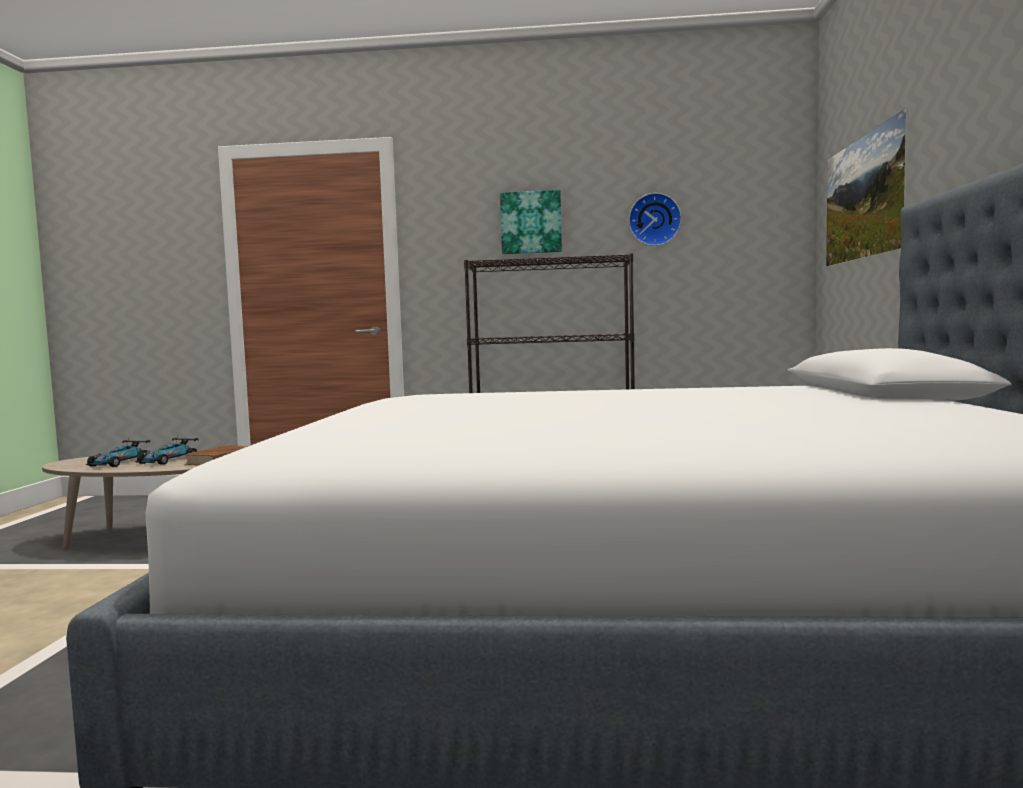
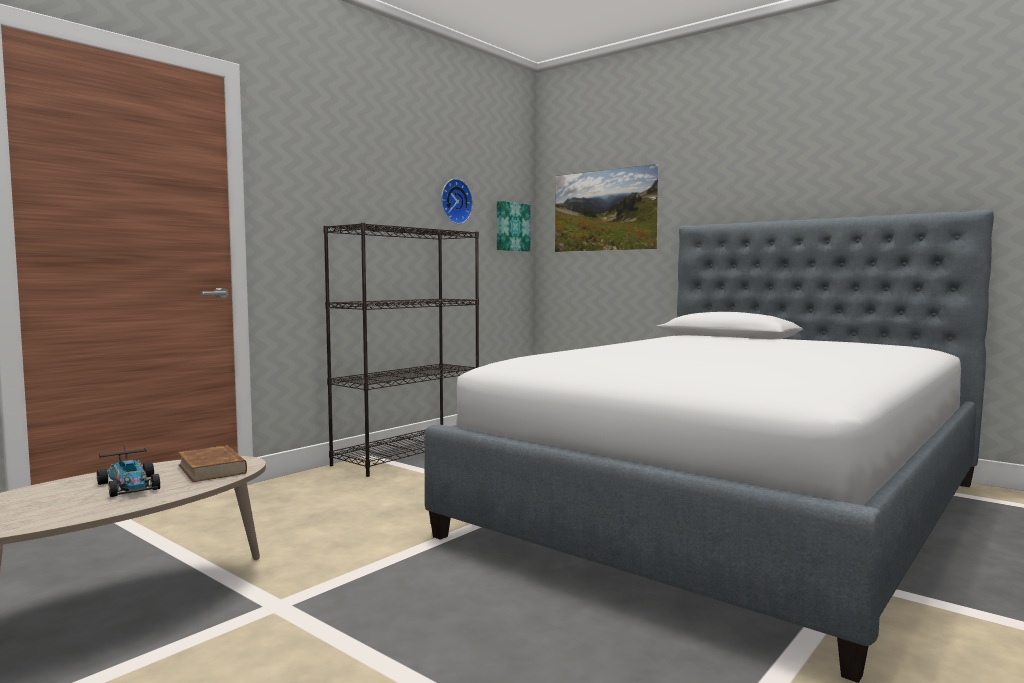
camera: 55 degrees left, 0 degrees up
toy car [86,435,150,467] -> none
picture [500,190,562,254] -> picture moved to [497,201,530,252]

